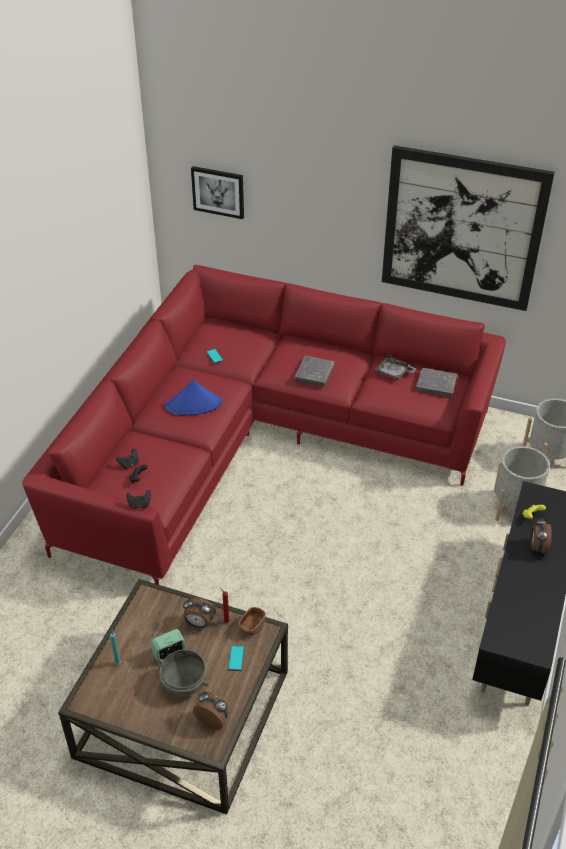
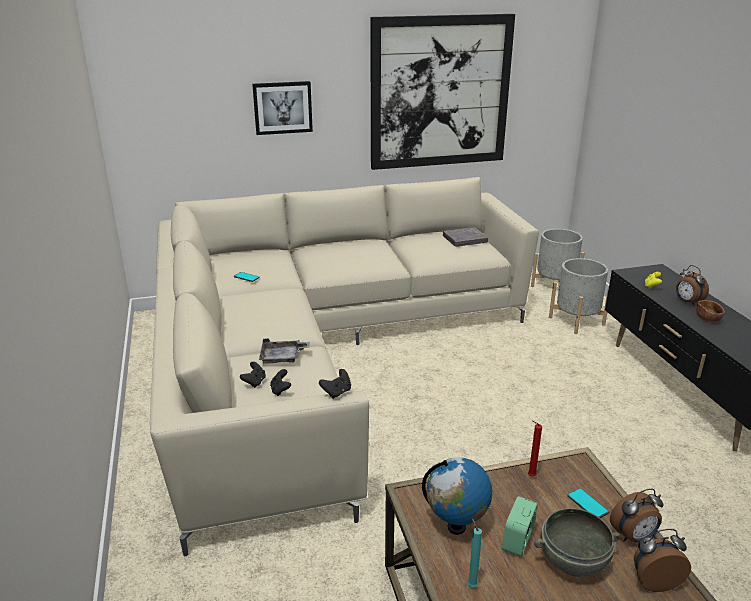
camera: 35 degrees left, 15 degrees down
red sofa [22,265,506,585] -> beige sofa [150,177,539,556]
blue hat [165,380,222,416] -> none
alarm clock [183,597,216,628] -> alarm clock moved to [610,488,664,542]
picture [191,166,244,219] -> picture moved to [252,81,313,135]
brown bowl [239,607,266,635] -> brown bowl moved to [696,300,725,322]
grey book [294,355,335,387] -> none
grey tray [375,355,416,379] -> grey tray moved to [259,338,310,364]
none -> globe [422,457,492,535]

